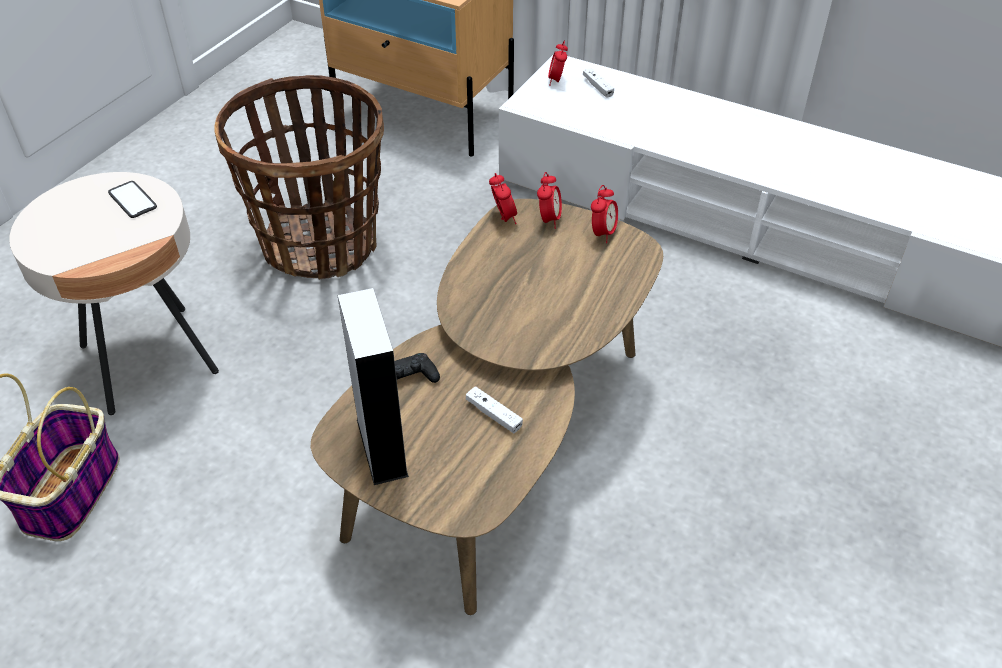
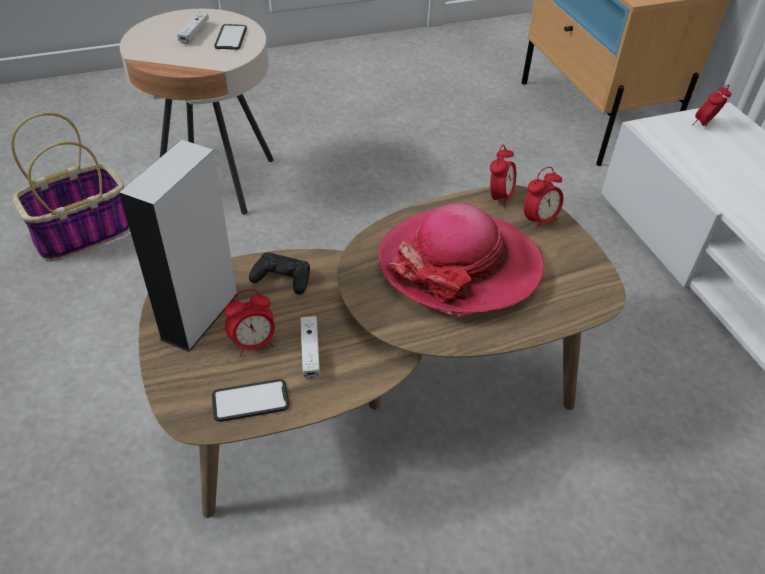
camera: 40 degrees right, 0 degrees up
basket [214,75,384,280] -> none
white game controller [583,68,614,97] -> white game controller moved to [177,12,209,44]
alarm clock [591,185,618,243] -> alarm clock moved to [224,289,275,356]
none -> phone [212,379,289,422]
none -> hat [378,203,544,317]

